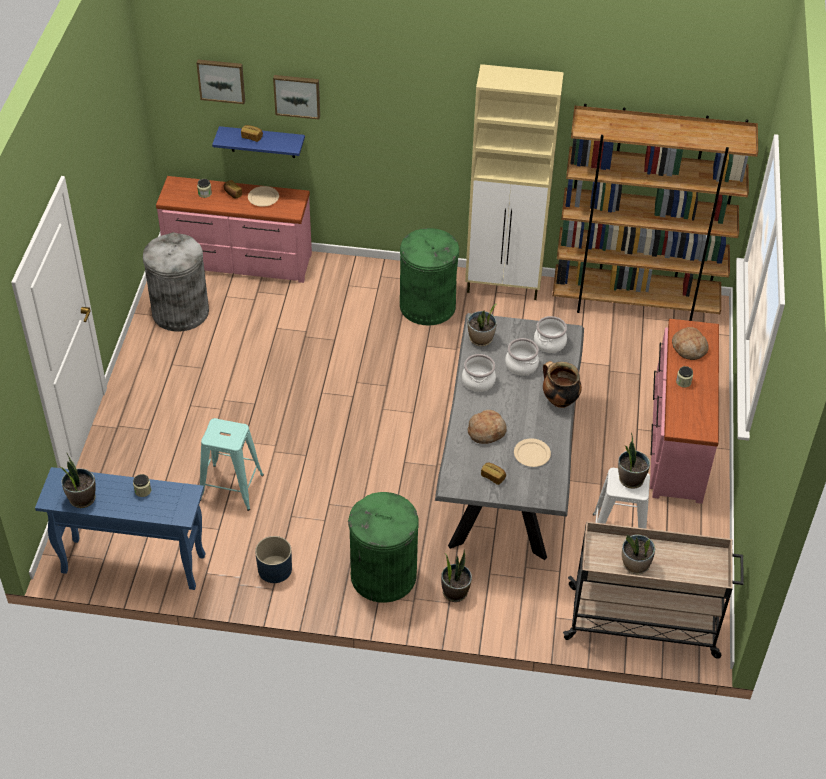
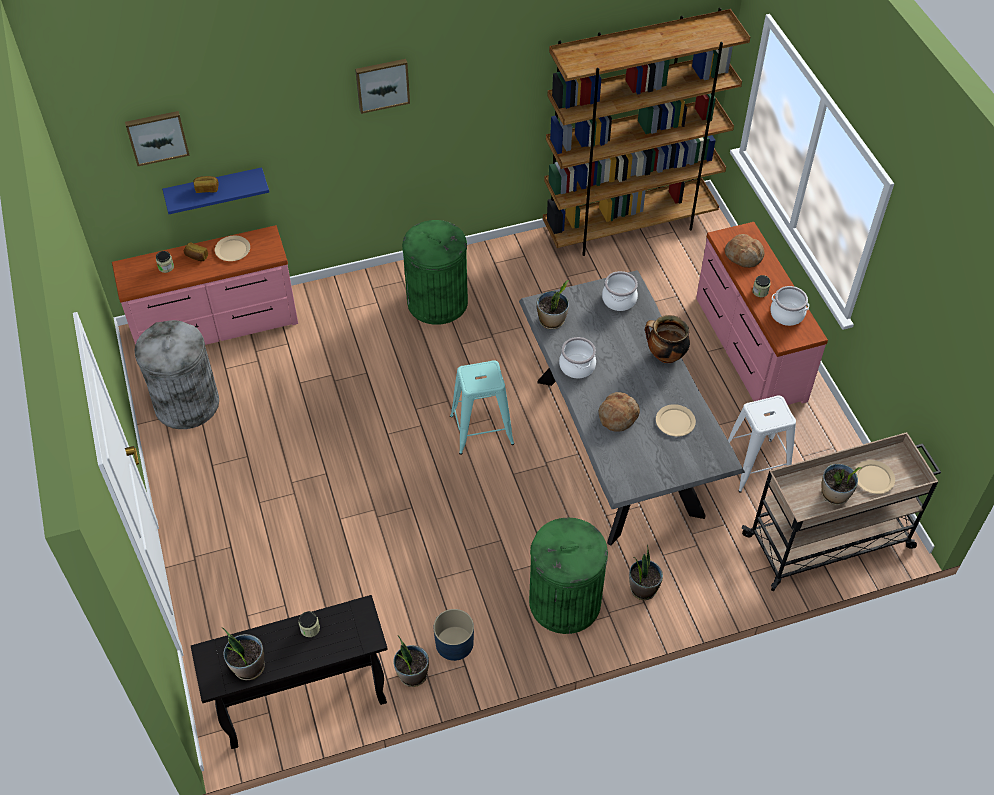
camera: 25 degrees left, 5 degrees up
blue console table [35,467,205,590] -> black console table [191,595,388,749]
turquoise stool [200,418,264,511] -> turquoise stool moved to [450,360,514,455]
picture [273,75,320,119] -> picture moved to [355,59,410,114]
beige cabinet [465,64,564,300] -> none
bread [481,463,506,485] -> none
cooking pot [505,338,539,376] -> cooking pot moved to [770,286,809,326]
potted plant [618,433,650,489] -> potted plant moved to [393,635,429,687]
none -> beige plate [855,460,895,494]

